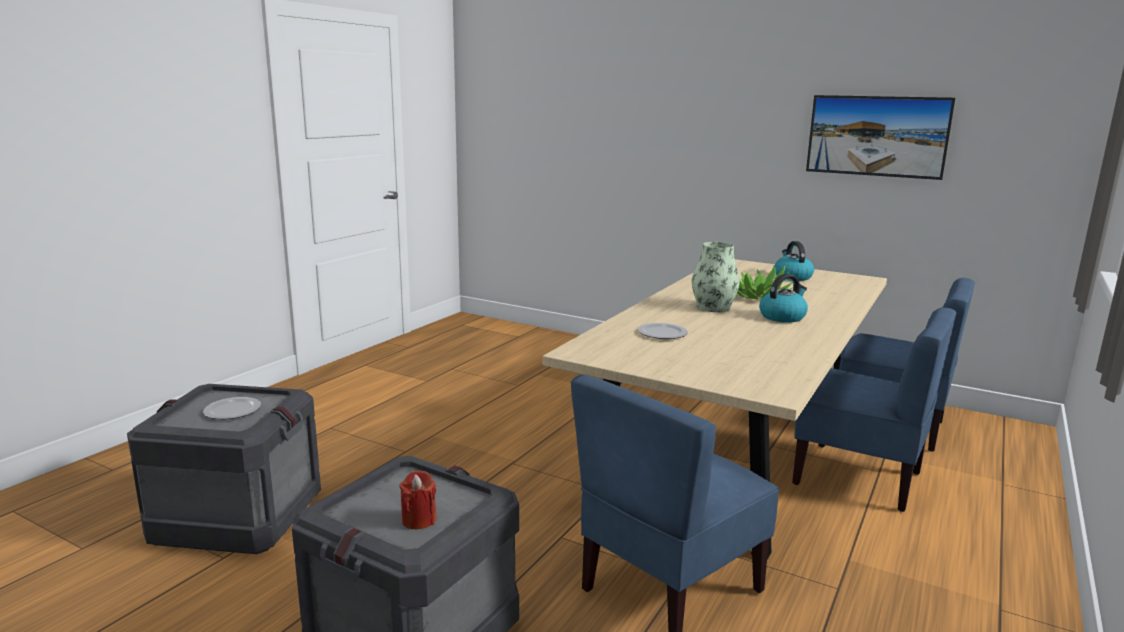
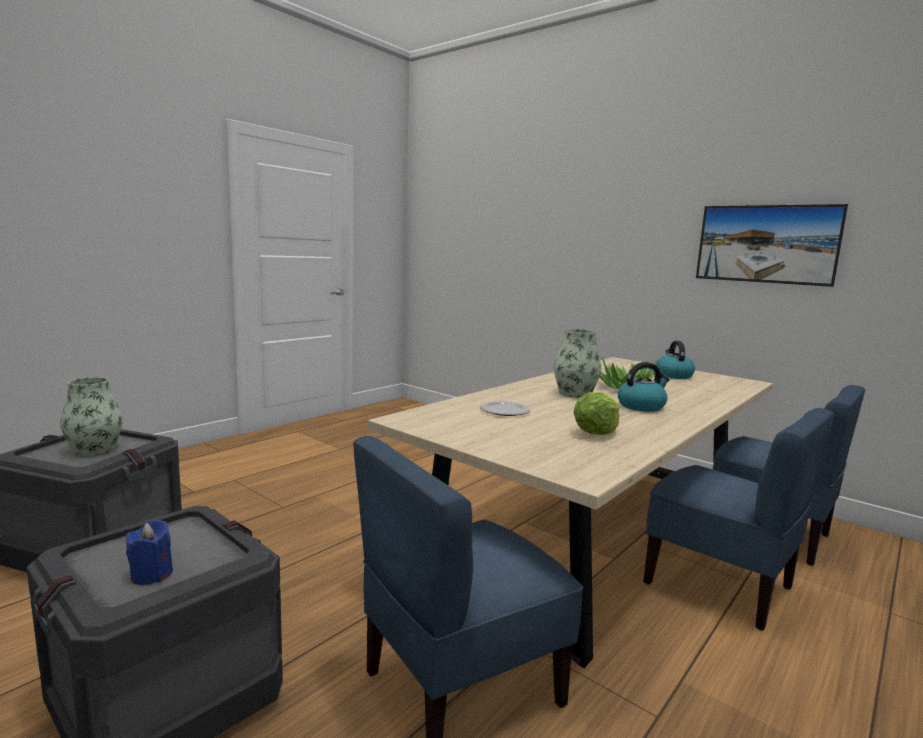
camera: 10 degrees right, 5 degrees down
plate [203,397,261,419] -> vase [60,377,123,456]
red candle [399,471,437,529] -> blue candle [126,520,173,585]
none -> lettuce [573,392,619,435]

